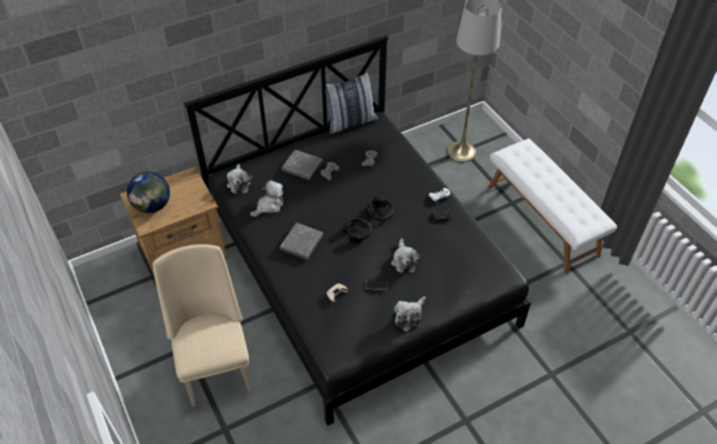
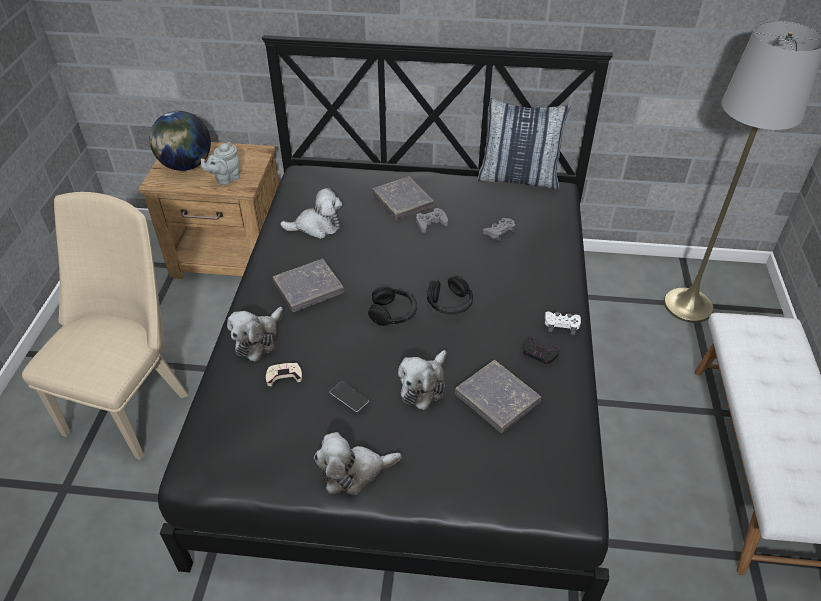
camera: 35 degrees right, 5 degrees down
plush toy [227,164,252,194] -> plush toy moved to [227,307,283,361]
none -> grey teapot [201,142,240,185]
none -> grey book [455,360,541,433]

